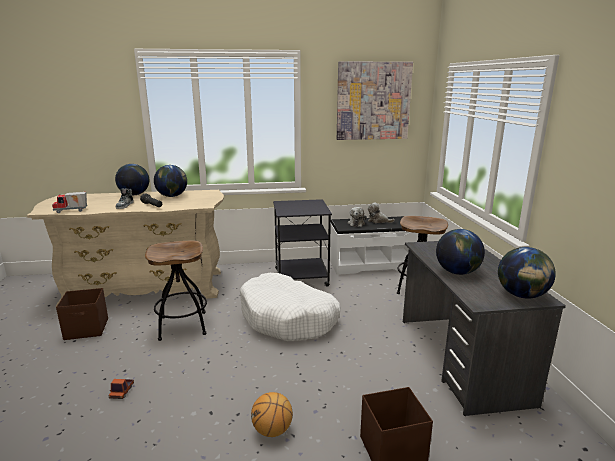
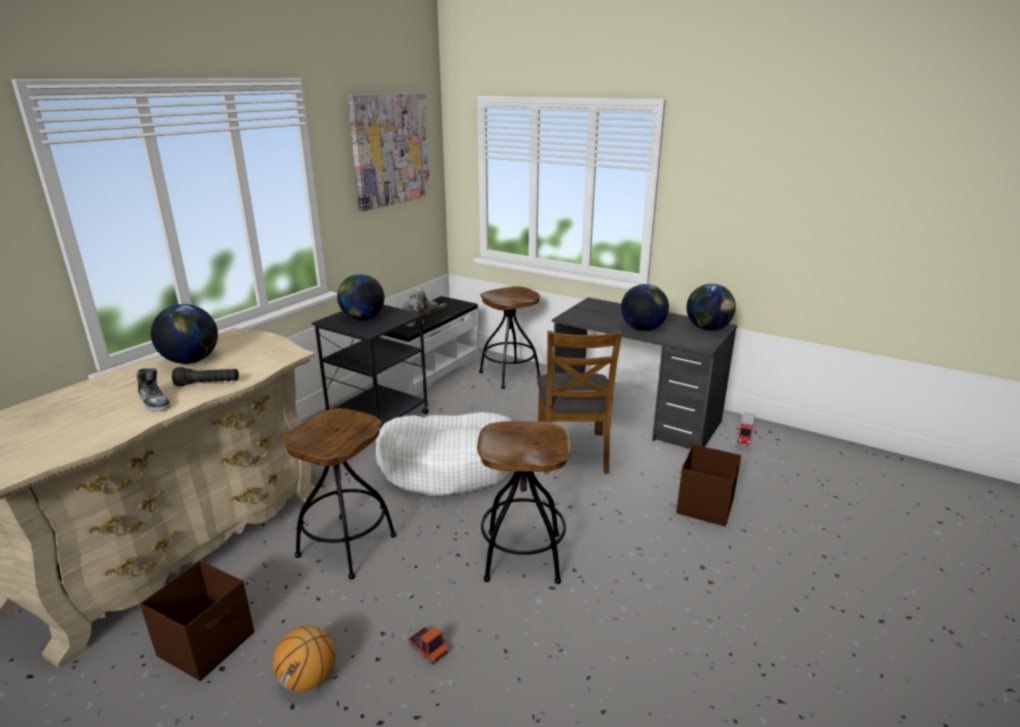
camera: 50 degrees left, 5 degrees up
toy truck [52,192,87,213] -> toy truck moved to [736,412,757,448]
globe [115,164,149,195] -> globe moved to [337,274,384,320]
basketball [251,392,293,437] -> basketball moved to [273,625,336,692]
none -> brown stool [477,421,571,584]
none -> brown chair [537,331,622,474]

